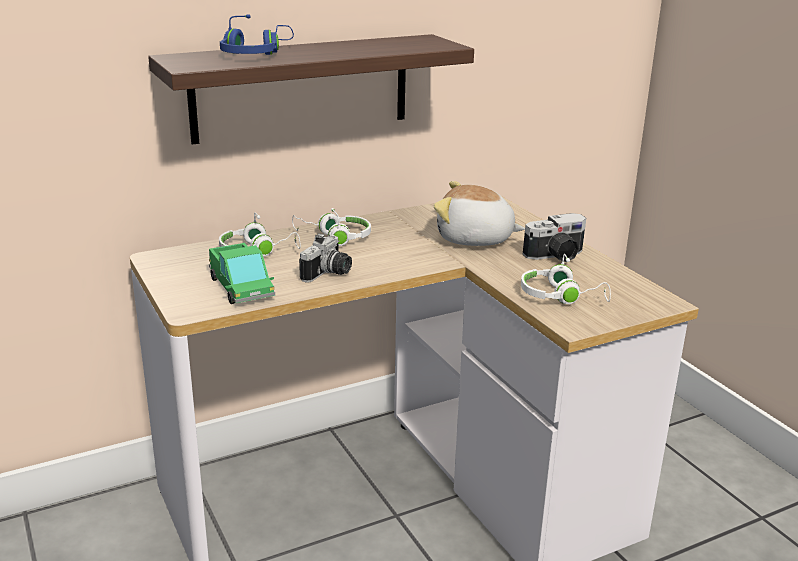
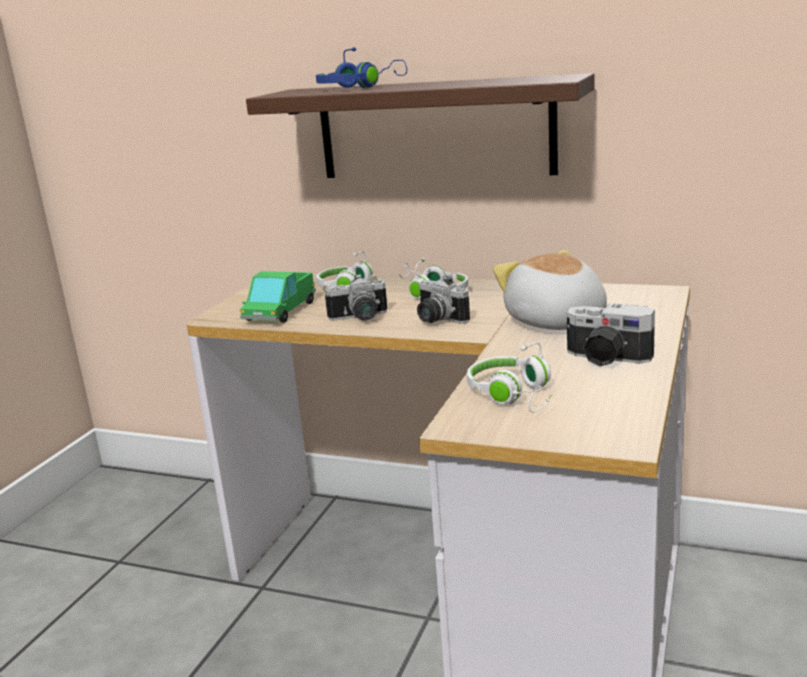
camera: 50 degrees right, 5 degrees down
none -> camera [417,275,470,324]

